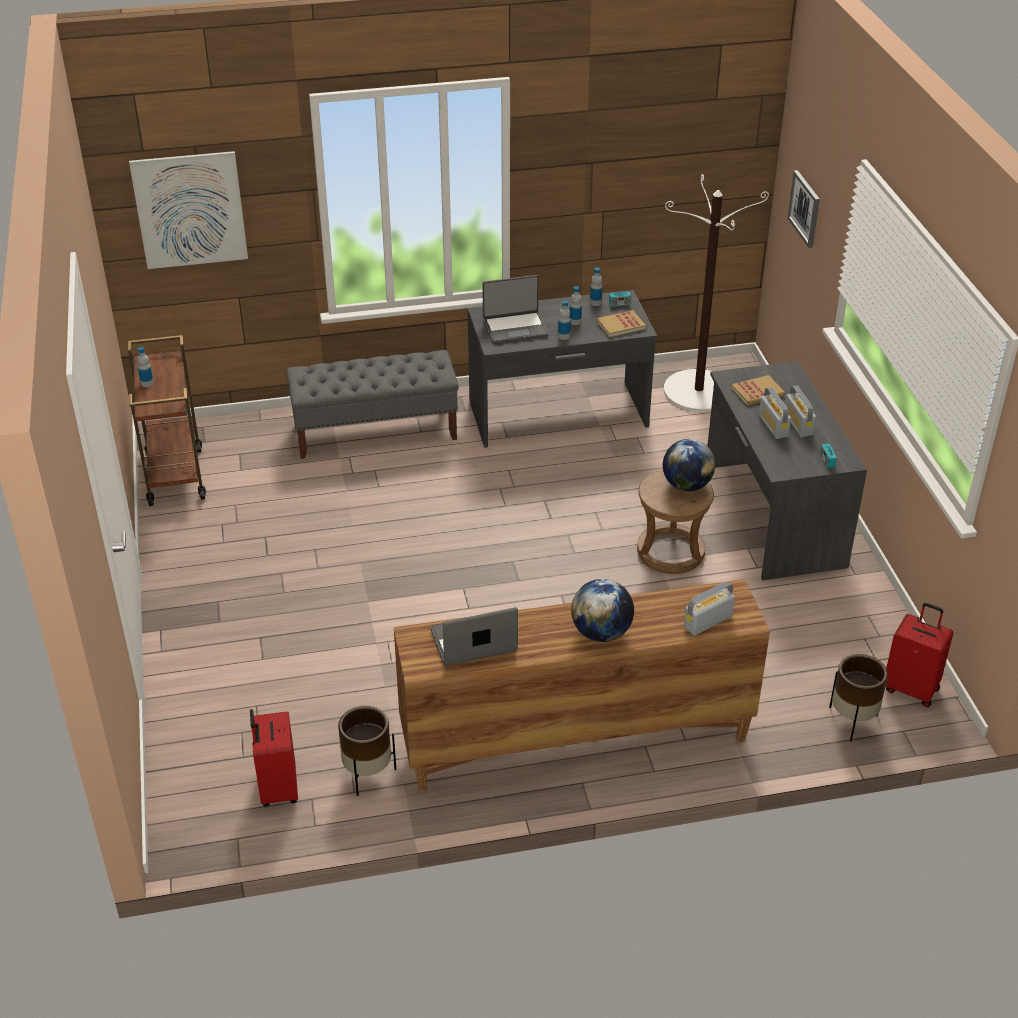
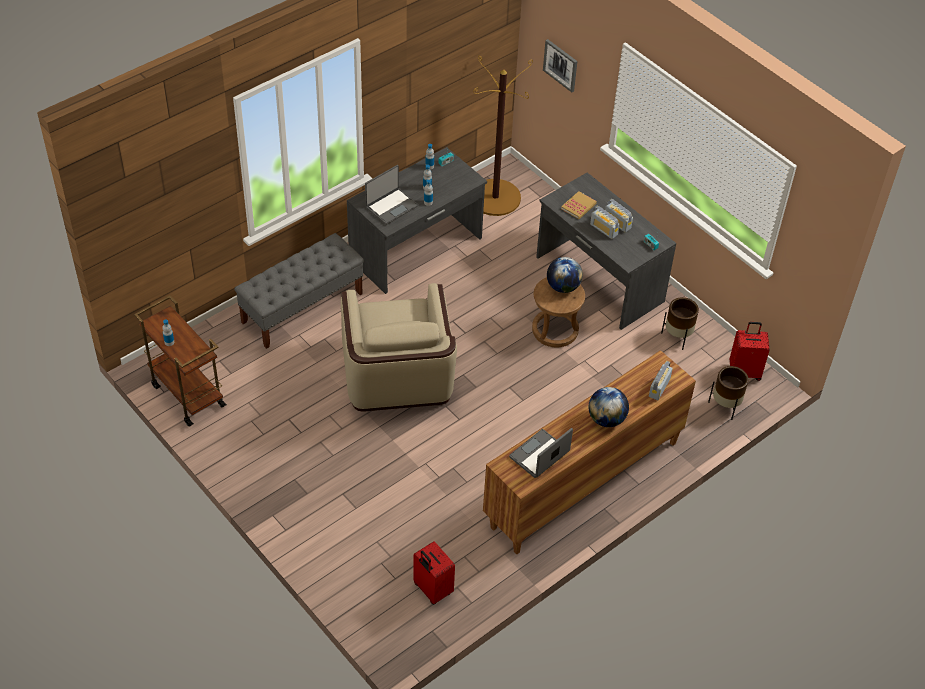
camera: 30 degrees left, 10 degrees up
picture [129,151,248,269] -> none
brown planter [338,706,396,796] -> brown planter moved to [661,297,699,350]
book [597,310,646,338] -> none
white clothes rack [664,174,769,412] -> brown clothes rack [473,56,533,216]
none -> beige armchair [341,283,457,412]

